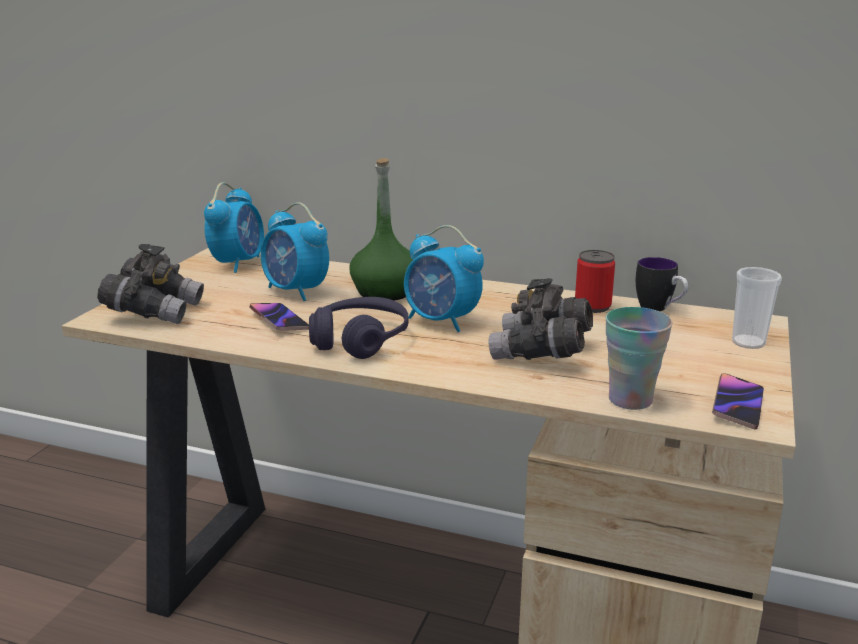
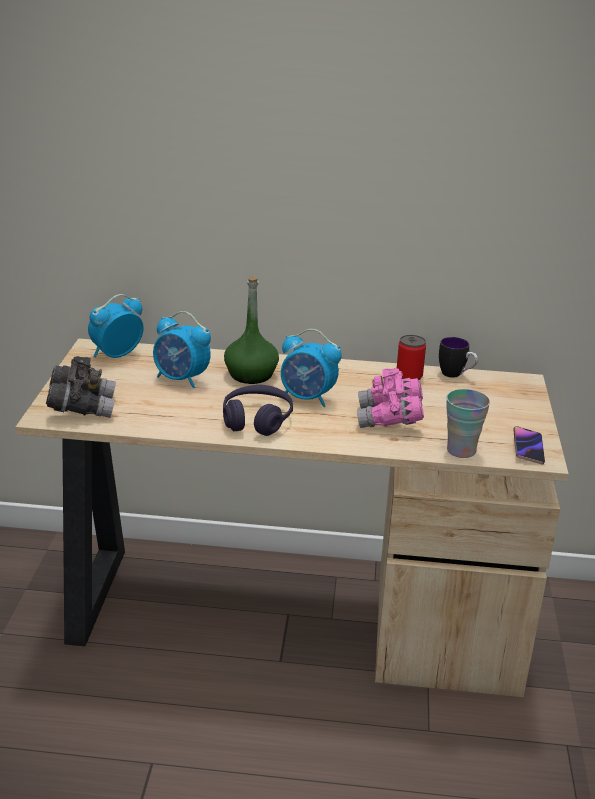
camera: 15 degrees left, 5 degrees up
alarm clock [204,182,264,273] -> alarm clock turned 135 degrees counterclockwise [88,294,143,358]
phone [249,303,309,331] -> none
grey binoculars [488,278,593,360] -> pink binoculars [357,368,424,428]
cup [732,267,782,349] -> none

